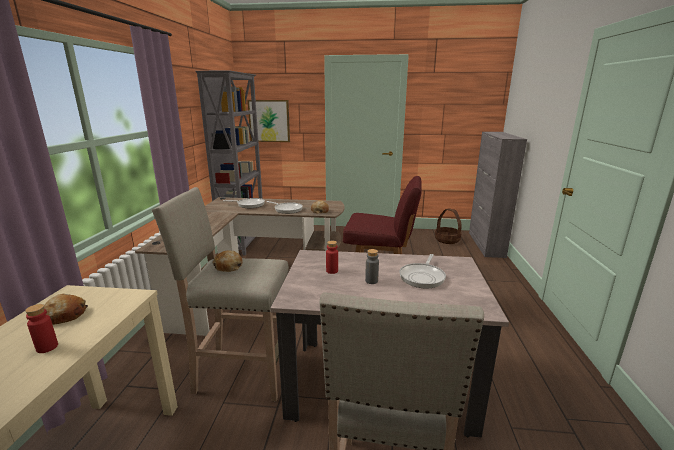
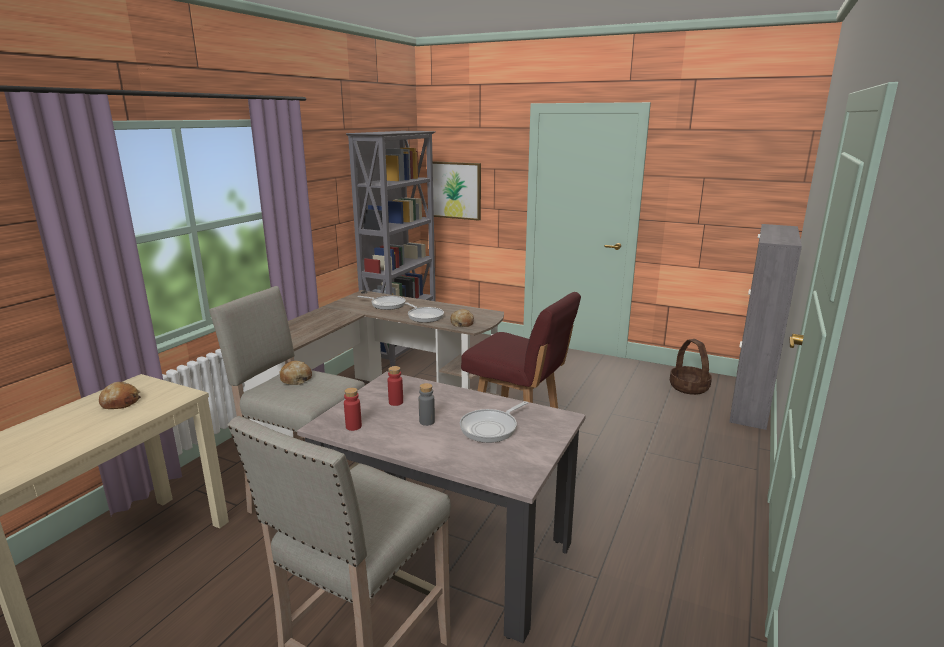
camera: 20 degrees right, 0 degrees up
red bottle [25,304,58,353] -> red bottle moved to [344,388,362,431]

